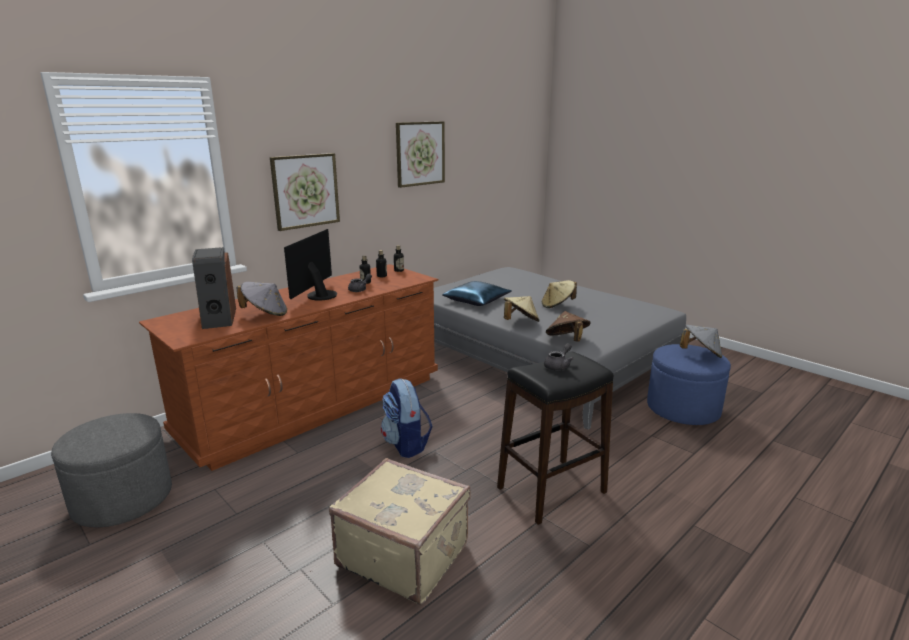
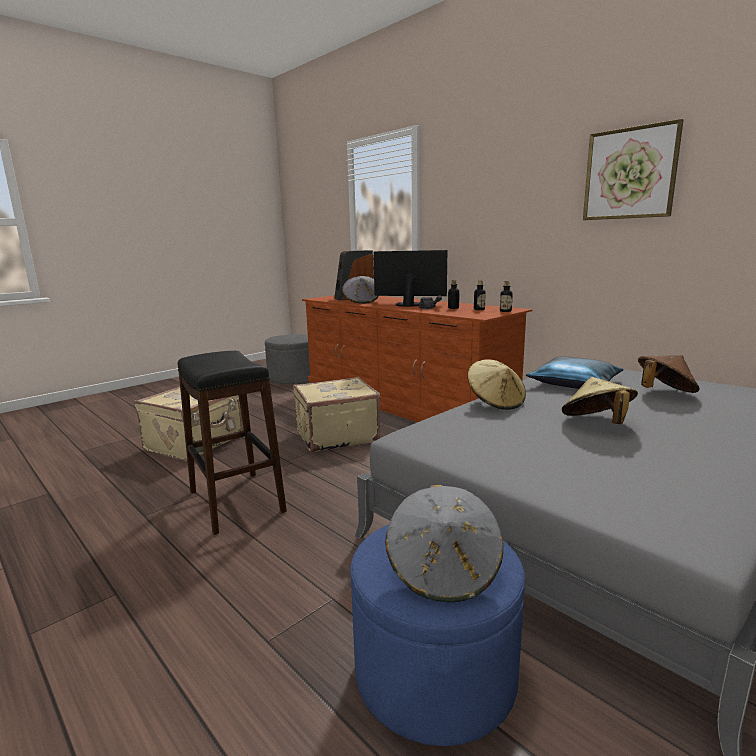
camera: 90 degrees right, 5 degrees down
picture [270,153,340,231] -> none
backpack [381,379,433,458] -> beige suitcase [293,377,380,453]
grey teapot [544,343,574,371] -> none
brown hat [546,311,591,342] -> brown hat moved to [638,355,700,393]

